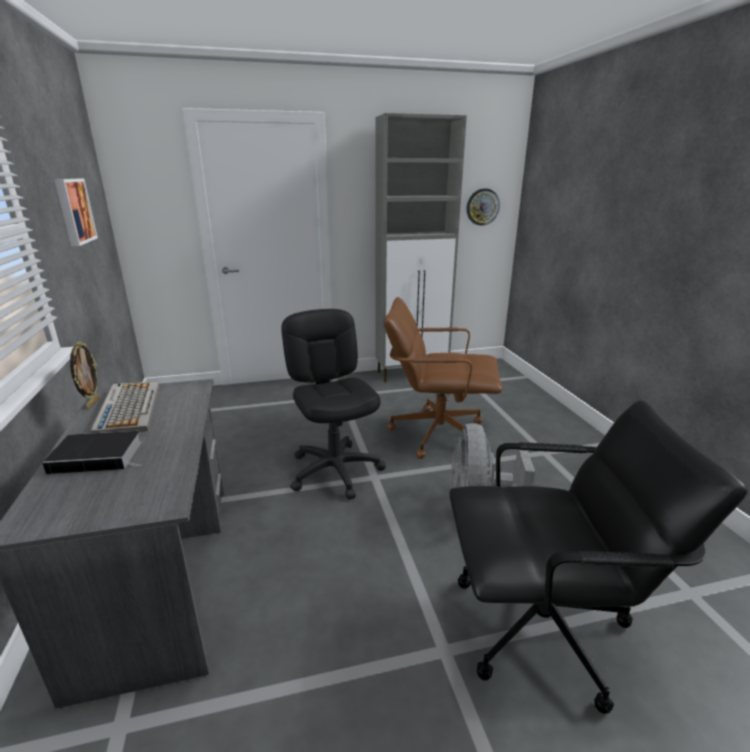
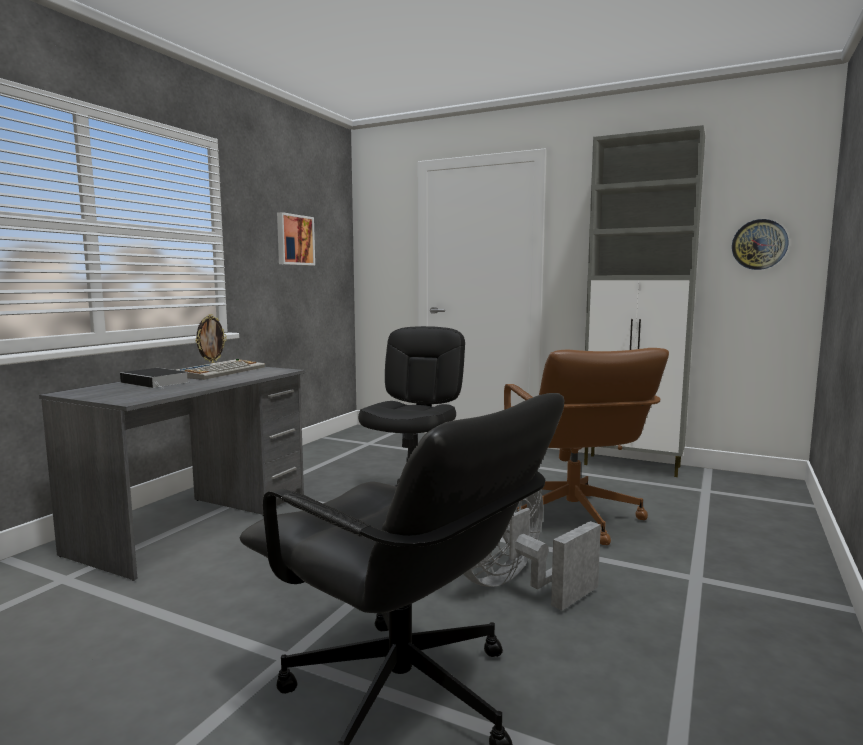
camera: 40 degrees right, 15 degrees down
brown office chair [384,297,502,459] -> brown office chair turned 150 degrees counterclockwise [504,348,669,545]

